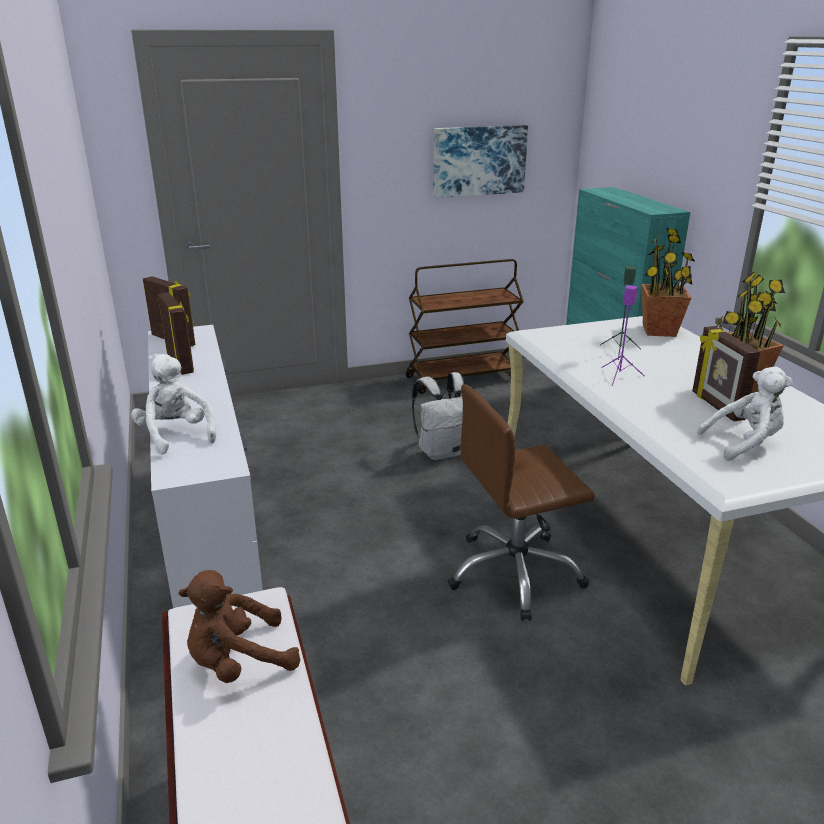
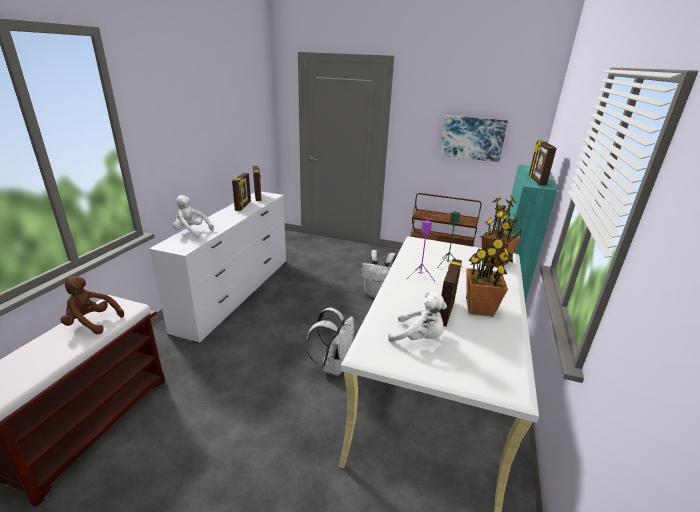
camera: 35 degrees right, 0 degrees up
white plush toy [131,354,216,454] -> white plush toy turned 75 degrees counterclockwise [173,195,214,238]
brown office chair [448,385,595,621] -> white backpack [305,307,354,376]
none -> picture frame [529,140,557,186]

